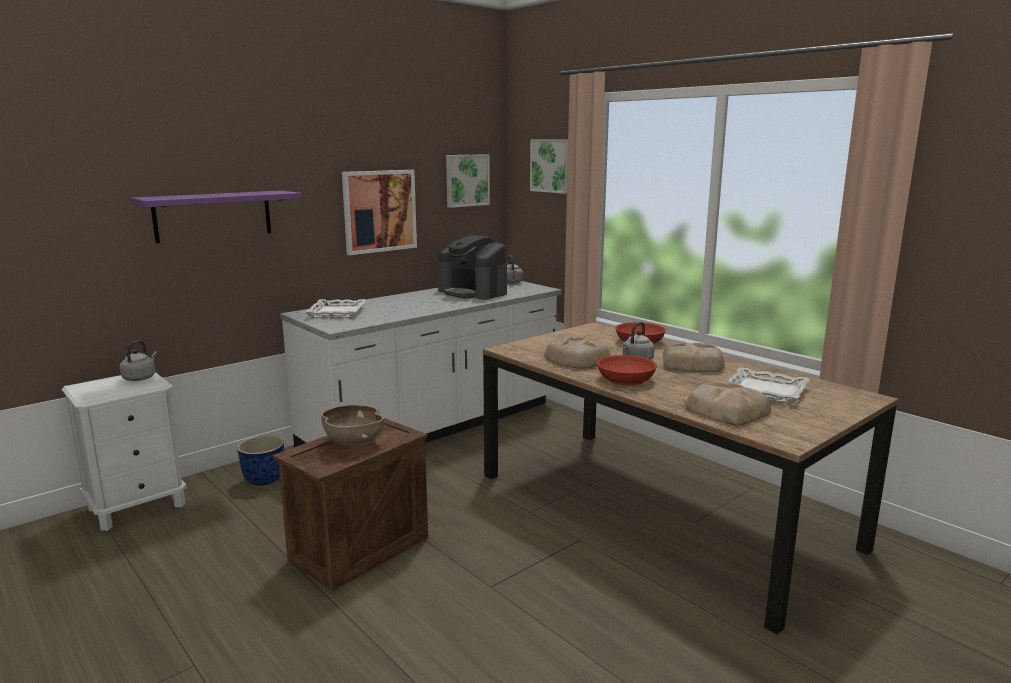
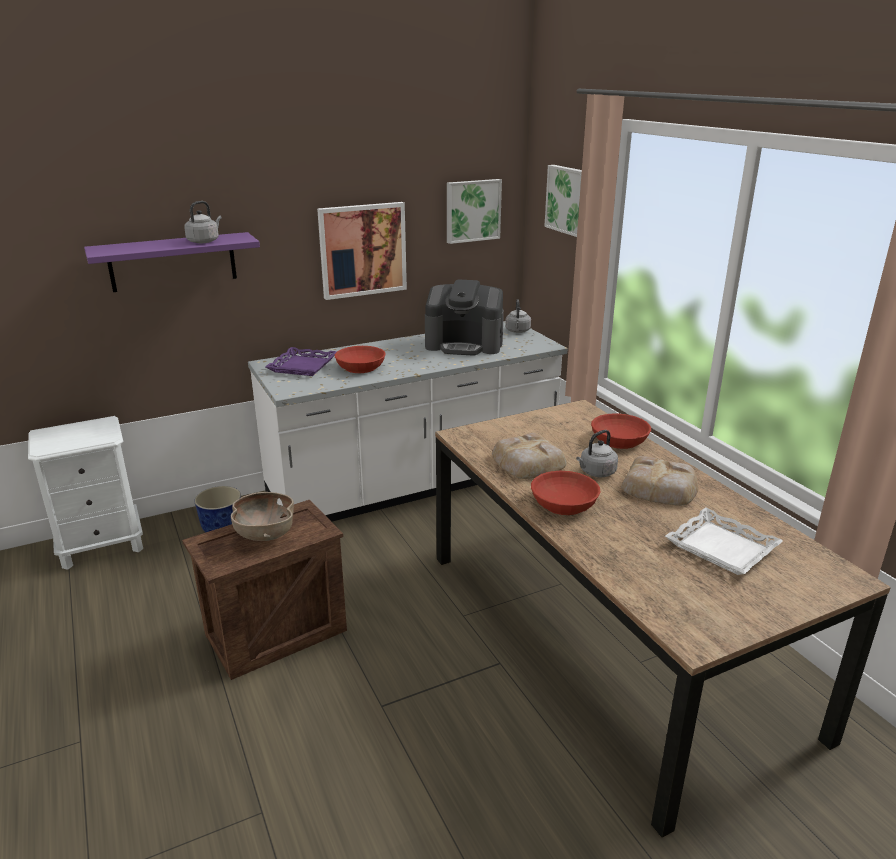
camera: 15 degrees right, 10 degrees up
grey kettle [120,340,157,381] -> grey kettle moved to [184,201,222,243]
white tray [305,299,366,318] -> purple tray [265,347,336,376]
coffee machine [438,235,507,300] -> coffee machine turned 45 degrees counterclockwise [425,279,504,356]
bread [686,380,771,425] -> none
none -> red bowl [335,346,386,373]

